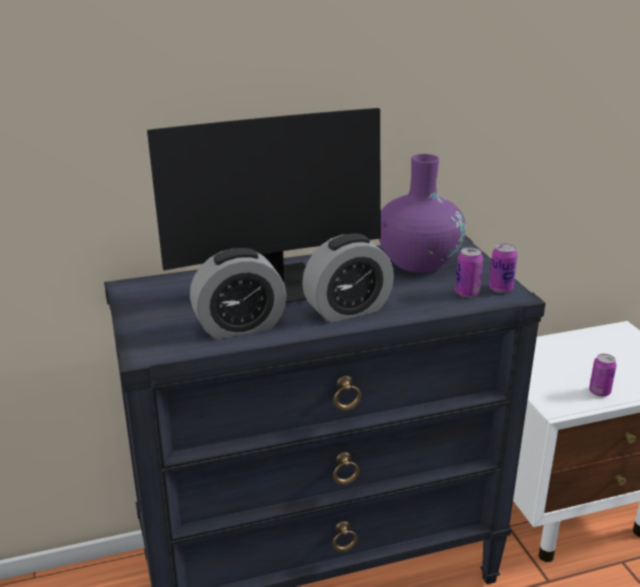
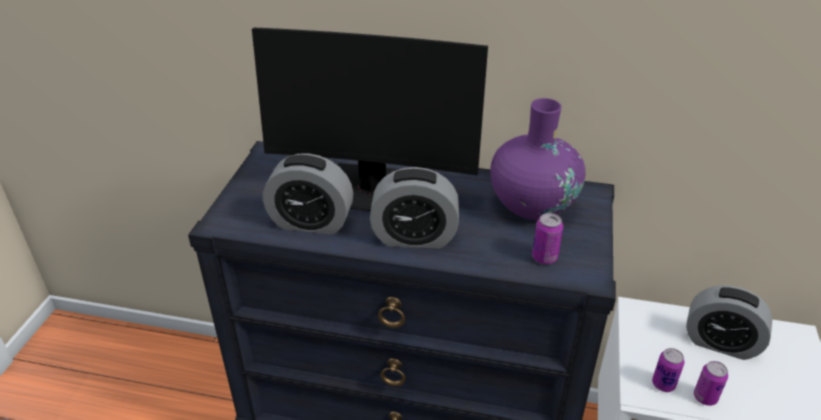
camera: 30 degrees right, 10 degrees up
can [489,243,518,293] -> can moved to [652,348,685,392]
none -> alarm clock [686,285,772,360]

